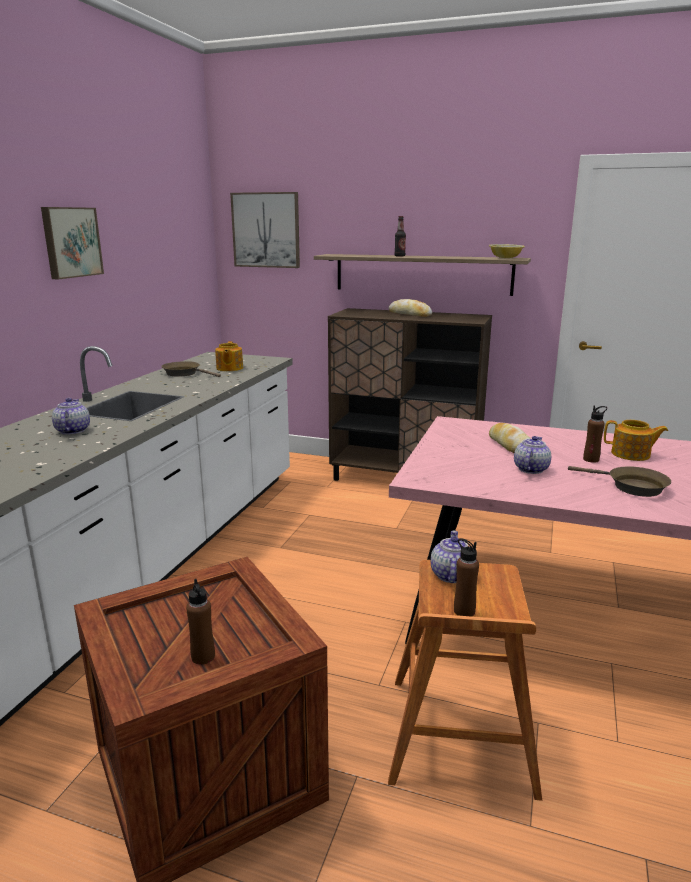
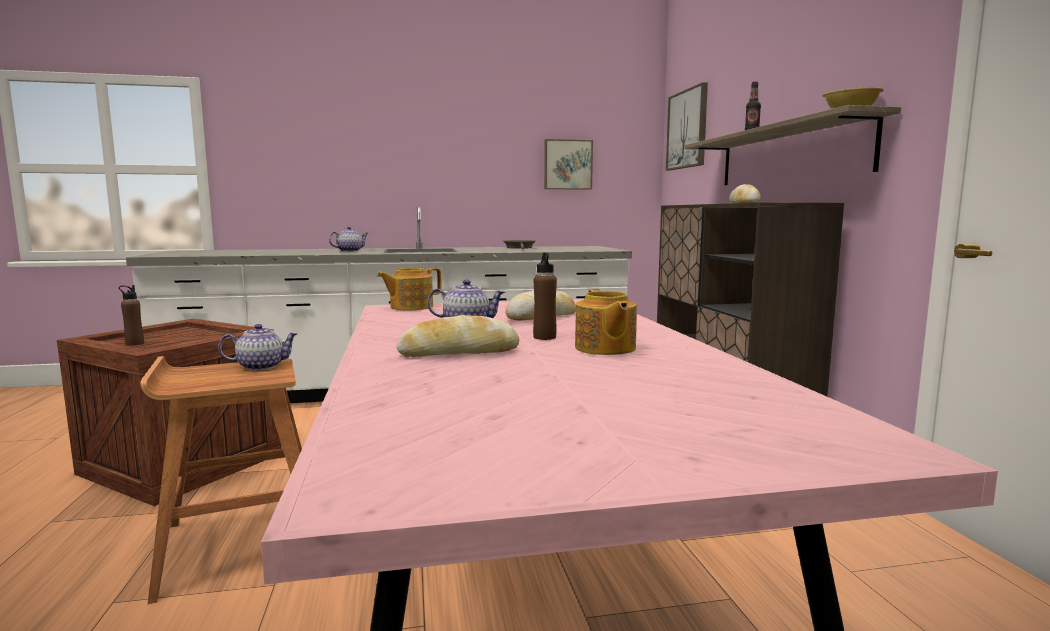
camera: 60 degrees right, 10 degrees down
picture [41,207,104,279] -> picture moved to [544,139,593,190]
teapot [215,341,243,371] -> teapot moved to [377,268,441,310]
brown bottle [454,538,479,616] -> none
brown frying pan [568,466,671,497] -> bread [396,315,520,357]

